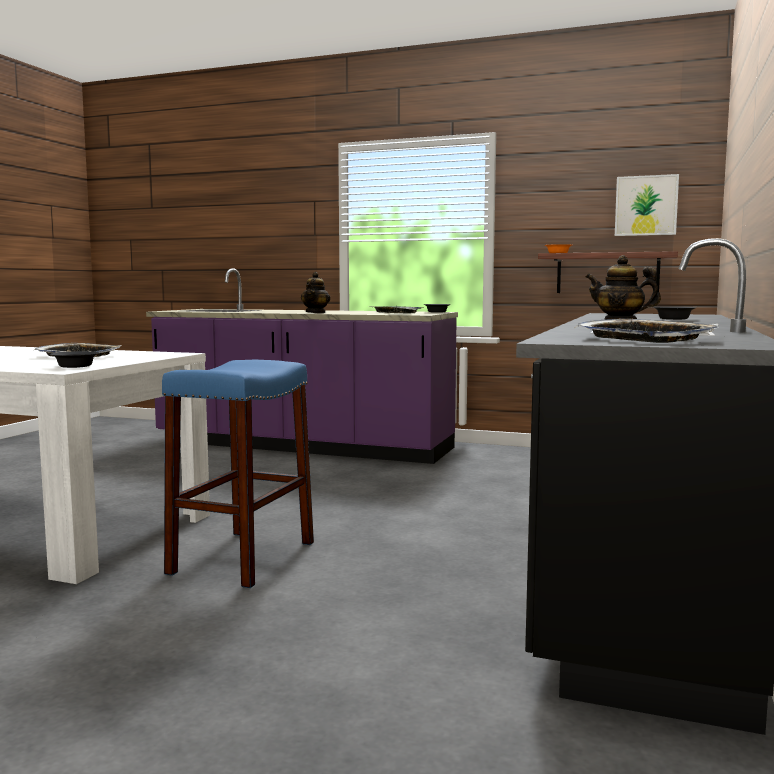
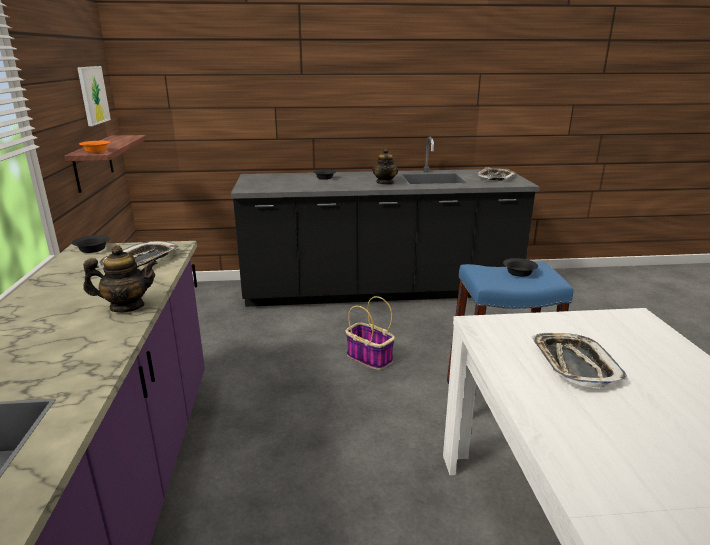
camera: 115 degrees left, 15 degrees up
black bowl [50,351,99,368] -> black bowl moved to [503,258,538,277]
none -> basket [346,296,395,370]

